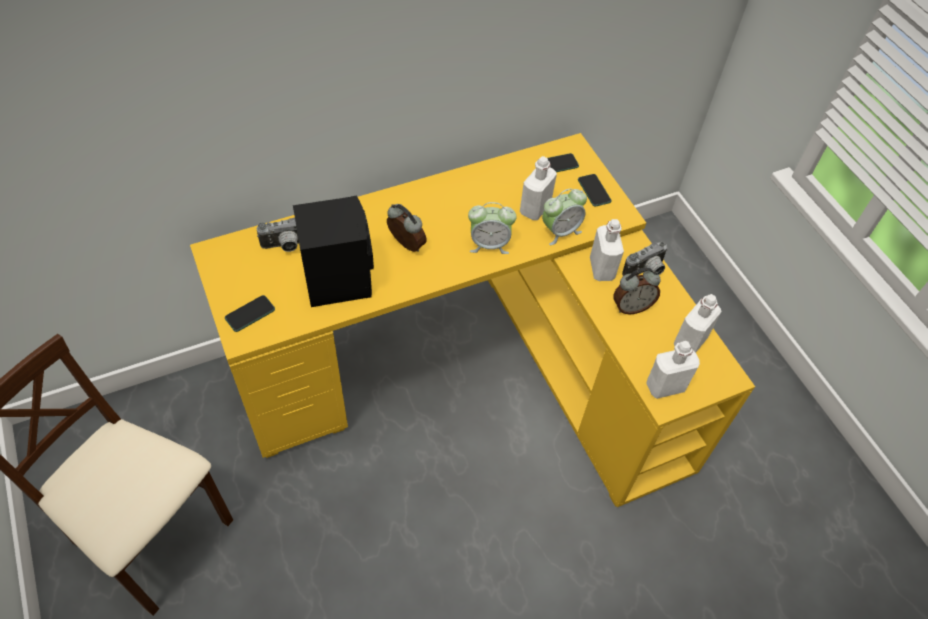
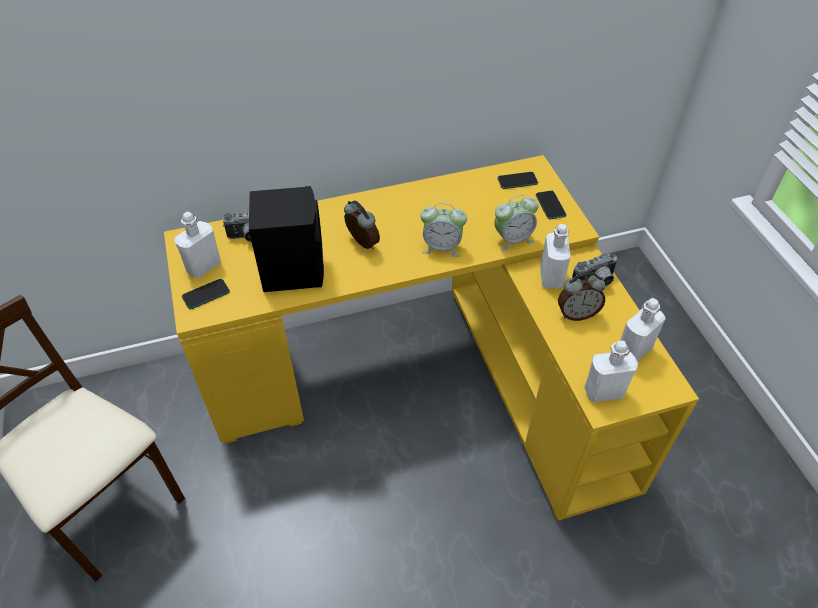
camera: 10 degrees right, 5 degrees down
white bottle [520,156,557,220] -> white bottle moved to [174,211,221,278]

